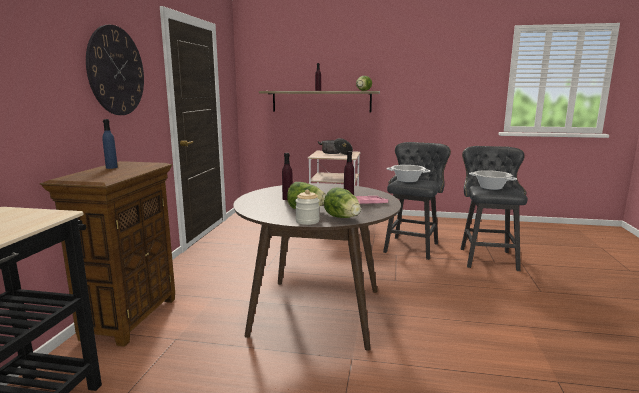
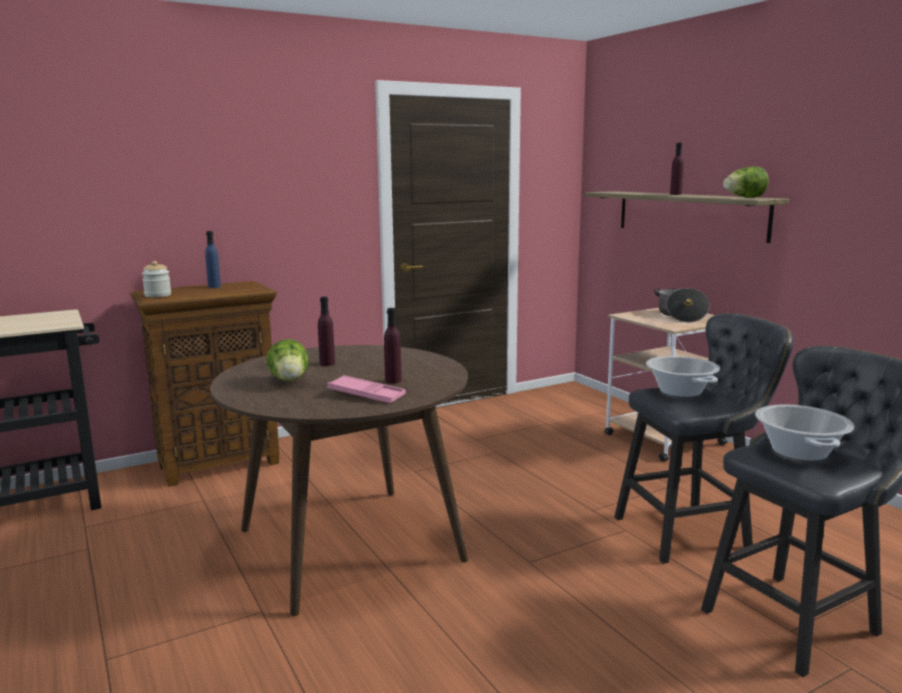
camera: 50 degrees right, 0 degrees up
wall clock [86,25,144,115] -> none
jar [295,190,320,225] -> jar moved to [142,261,171,297]
lettuce [324,187,361,218] -> none

